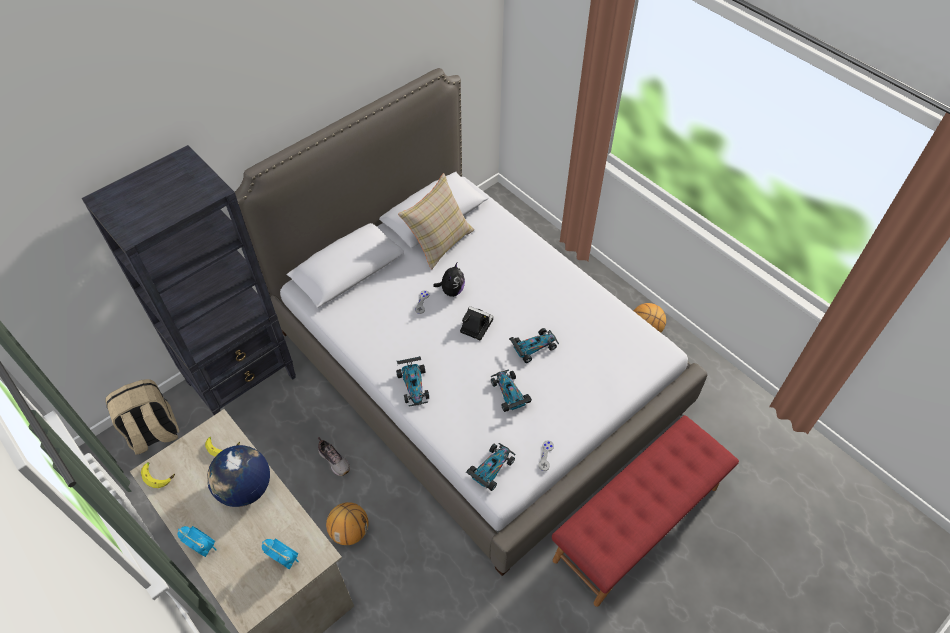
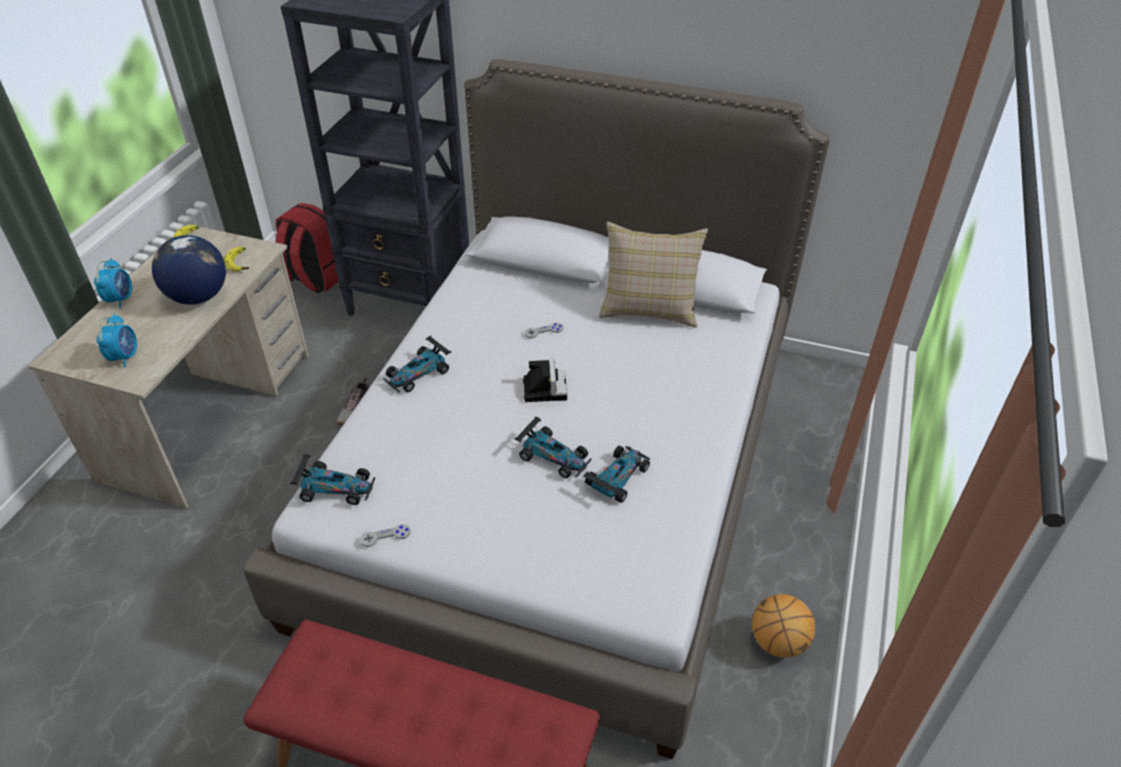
camera: 60 degrees right, 10 degrees down
beige backpack [106,379,179,455] -> red backpack [275,203,339,293]
basketball [326,502,369,545] -> none
plush toy [433,263,465,297] -> none
toy car [491,370,532,412] -> toy car moved to [583,445,650,503]

